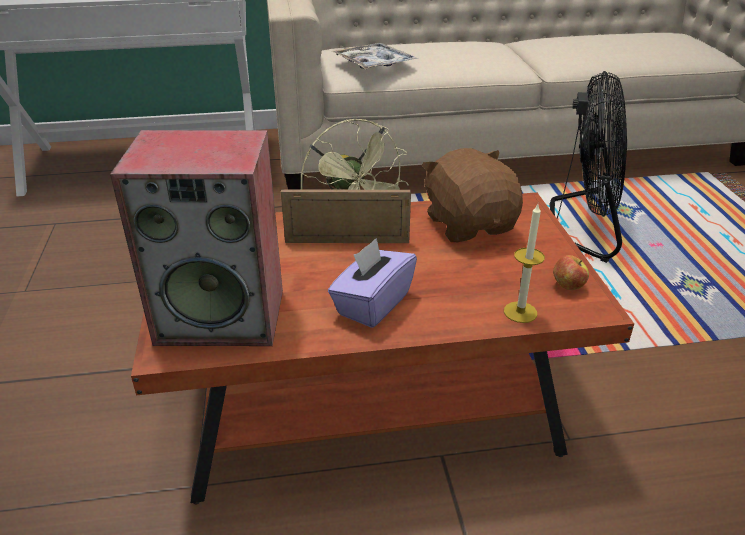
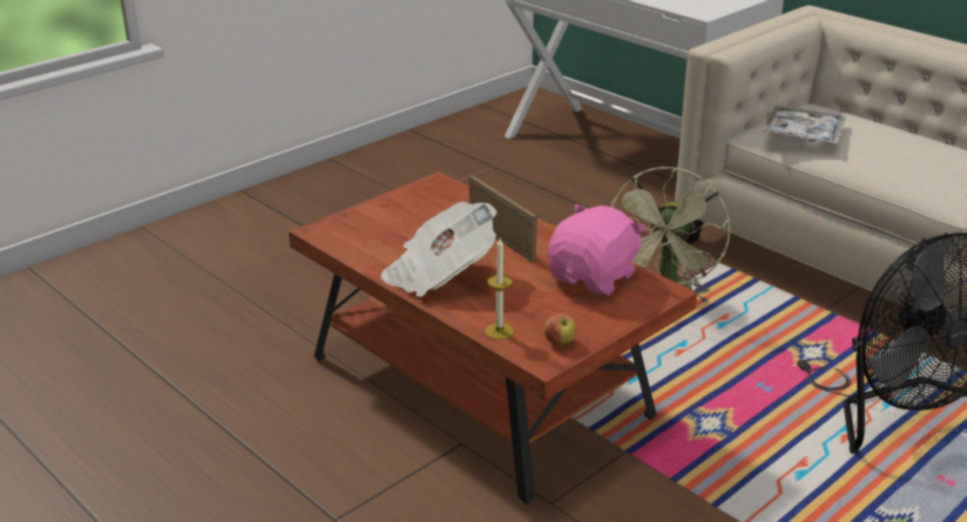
camera: 55 degrees right, 5 degrees down
speaker [110,130,283,346] -> none
purple tissue box [328,238,417,328] -> newspaper [381,202,497,297]
brown plush toy [421,148,523,242] -> pink plush toy [548,204,646,296]

